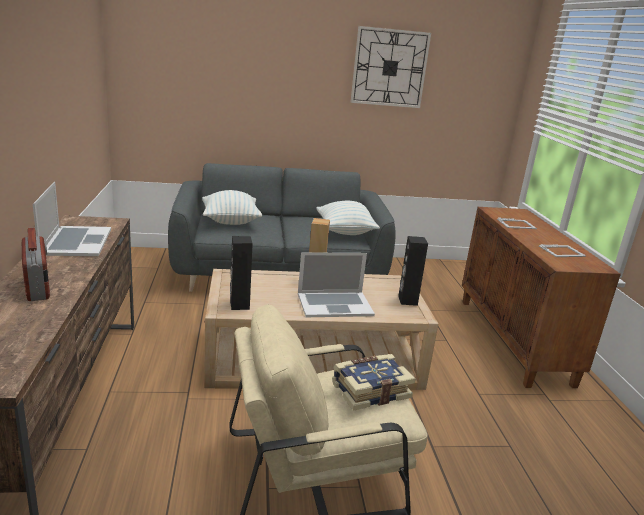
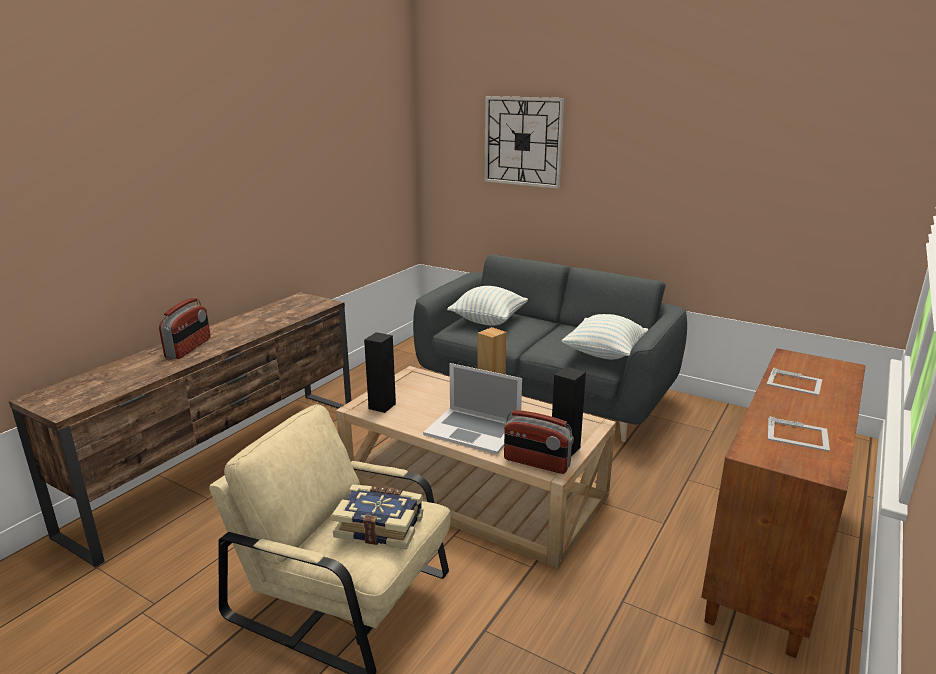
camera: 40 degrees right, 0 degrees up
laptop [33,182,111,256] -> none
wall clock [350,26,431,108] -> wall clock moved to [485,96,564,189]
none -> radio [504,410,574,474]

